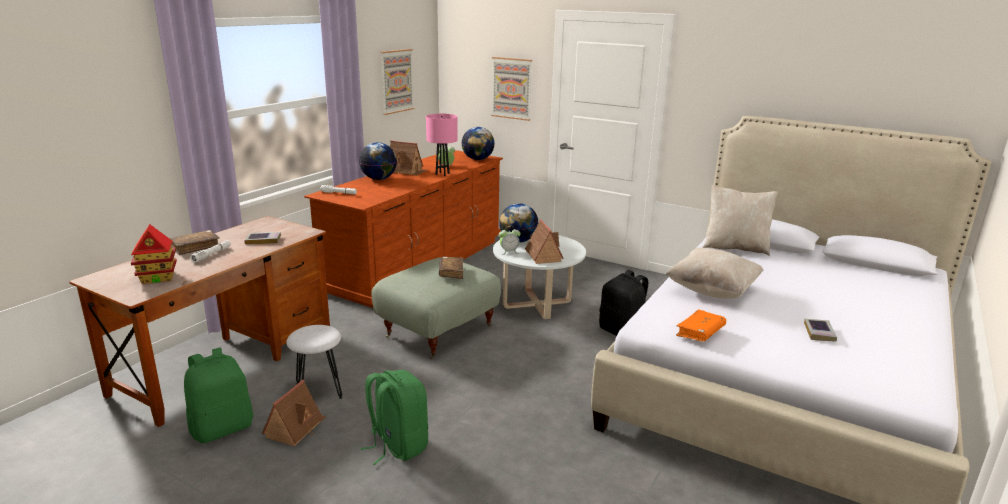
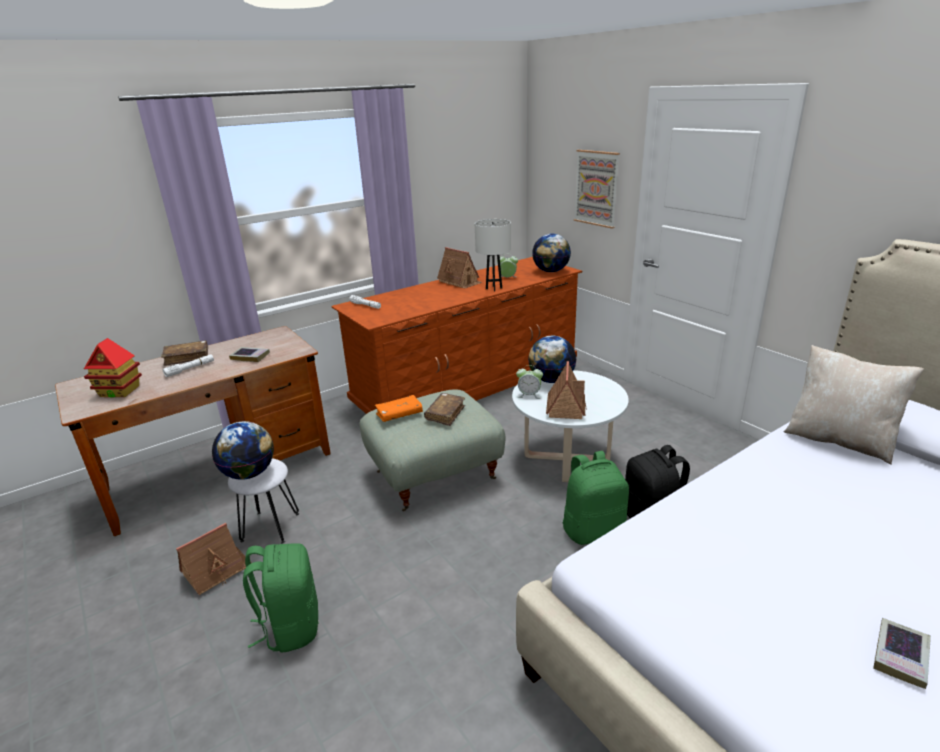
camera: 25 degrees right, 5 degrees up
green backpack [184,347,254,443] -> green backpack moved to [563,451,629,545]
globe [359,142,397,180] -> globe moved to [212,421,274,480]
picture [381,49,415,115] -> none
pink table lamp [426,114,457,176] -> white table lamp [474,219,511,291]
beige pillow [665,248,763,299] -> none
orange book [676,309,726,342] -> orange book moved to [374,395,423,422]

